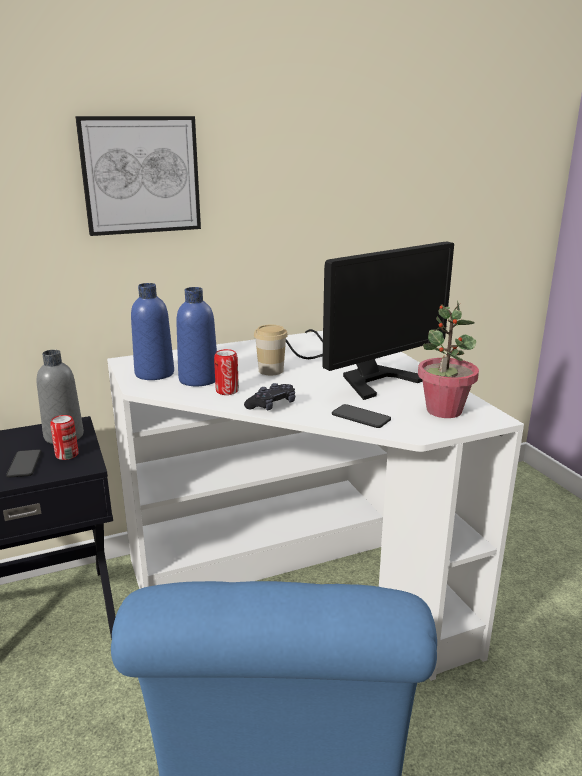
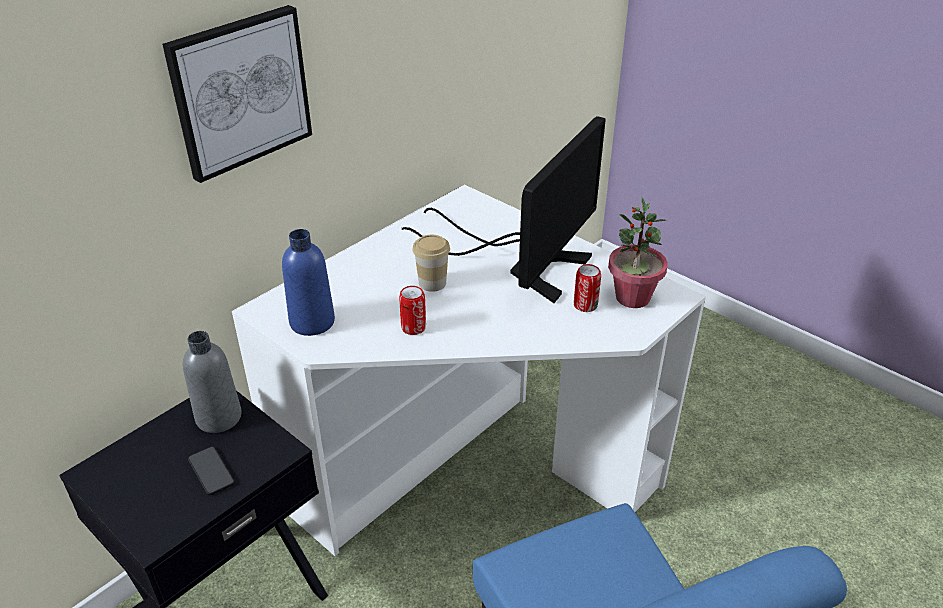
camera: 25 degrees left, 15 degrees up
can [50,415,78,460] -> can moved to [574,264,601,312]
blue bottle [176,287,217,386] -> none
black game controller [244,383,295,410] -> none
phone [332,404,391,428] -> none

